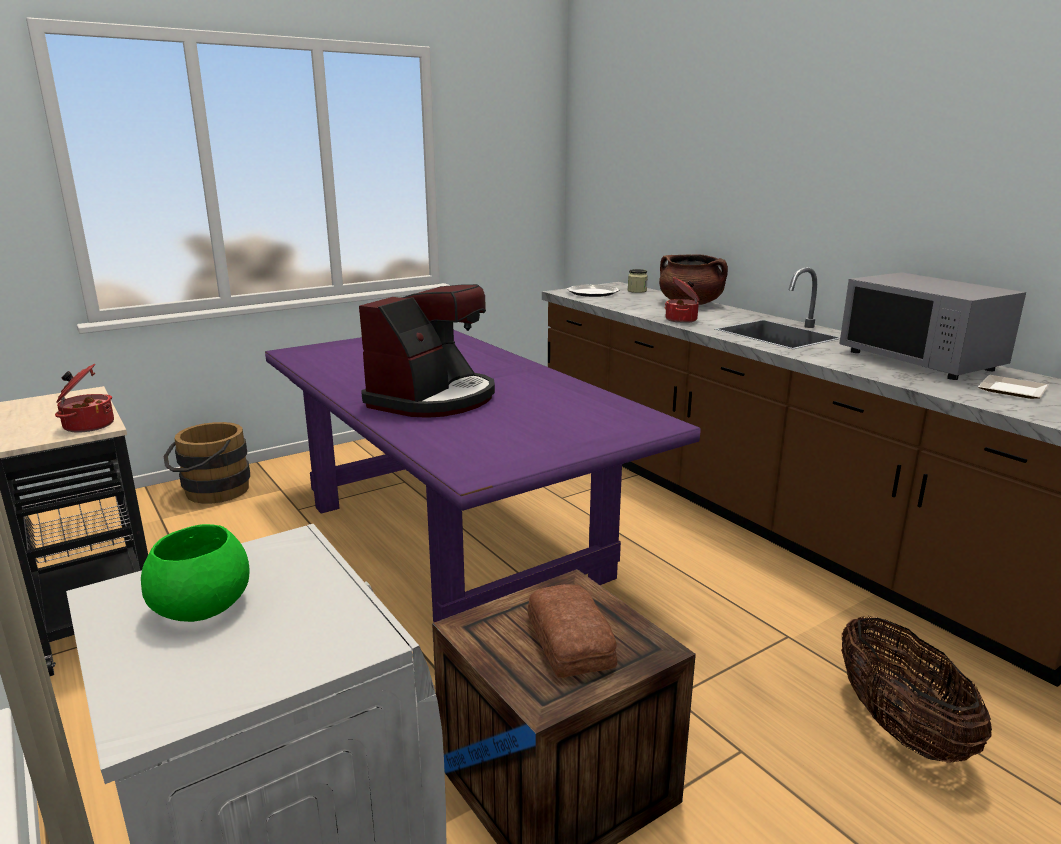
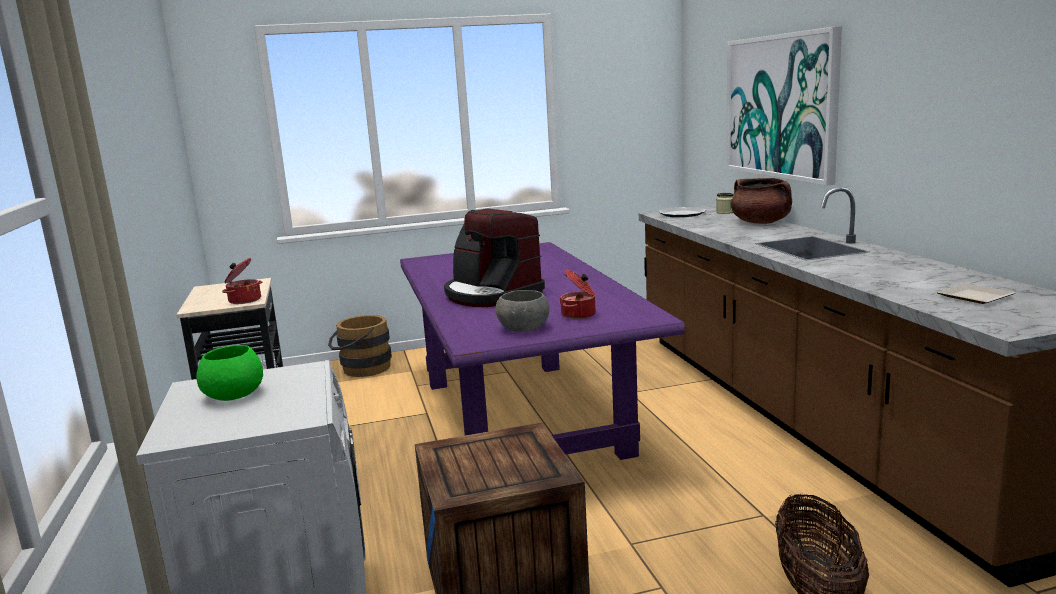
camera: 20 degrees right, 5 degrees down
coffee machine [359,284,495,418] -> coffee machine turned 90 degrees clockwise [444,208,545,307]
bread [528,584,617,678] -> none
cooking pot [665,277,700,323] -> cooking pot moved to [560,270,596,319]
grey microwave [839,272,1026,380] -> none
none -> grey bowl [495,290,549,332]
none -> picture [726,26,842,186]

